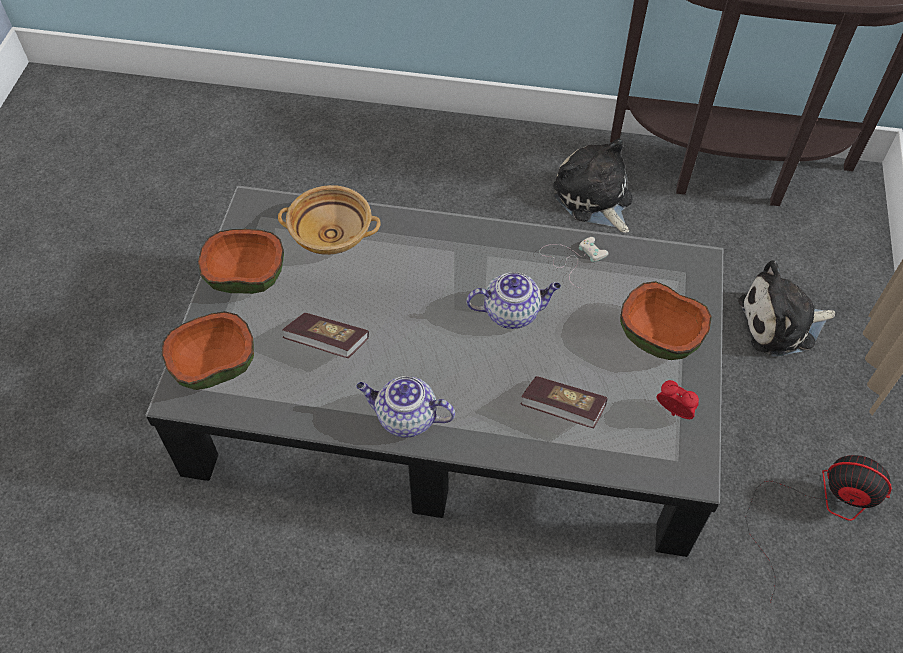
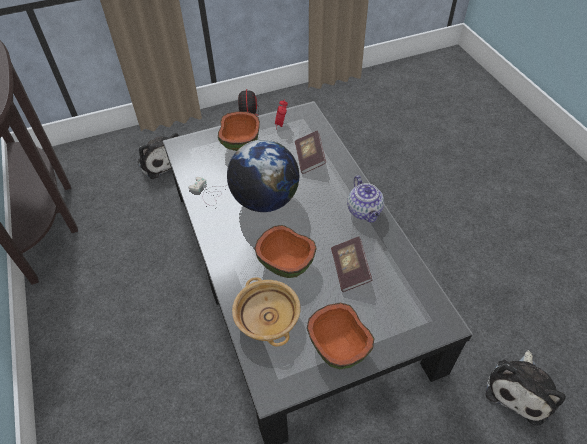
camera: 120 degrees left, 5 degrees down
bowl [162,311,254,390] -> bowl moved to [254,225,317,278]
teapot [466,272,561,329] -> globe [227,140,299,212]
plush toy [553,138,632,233] -> plush toy moved to [486,350,566,426]

